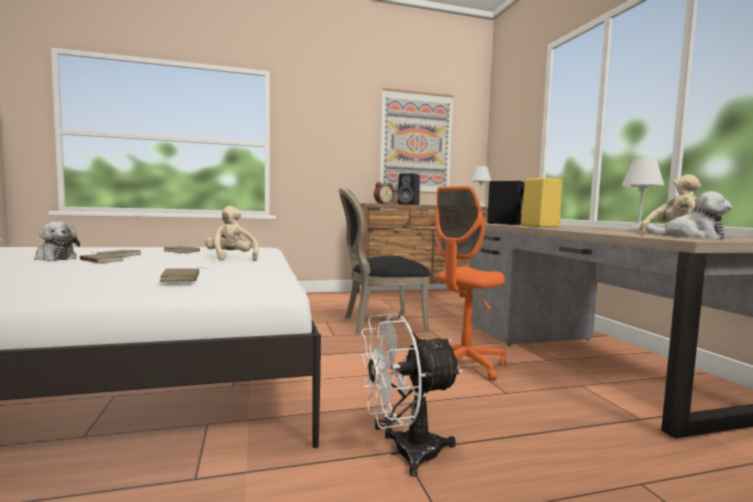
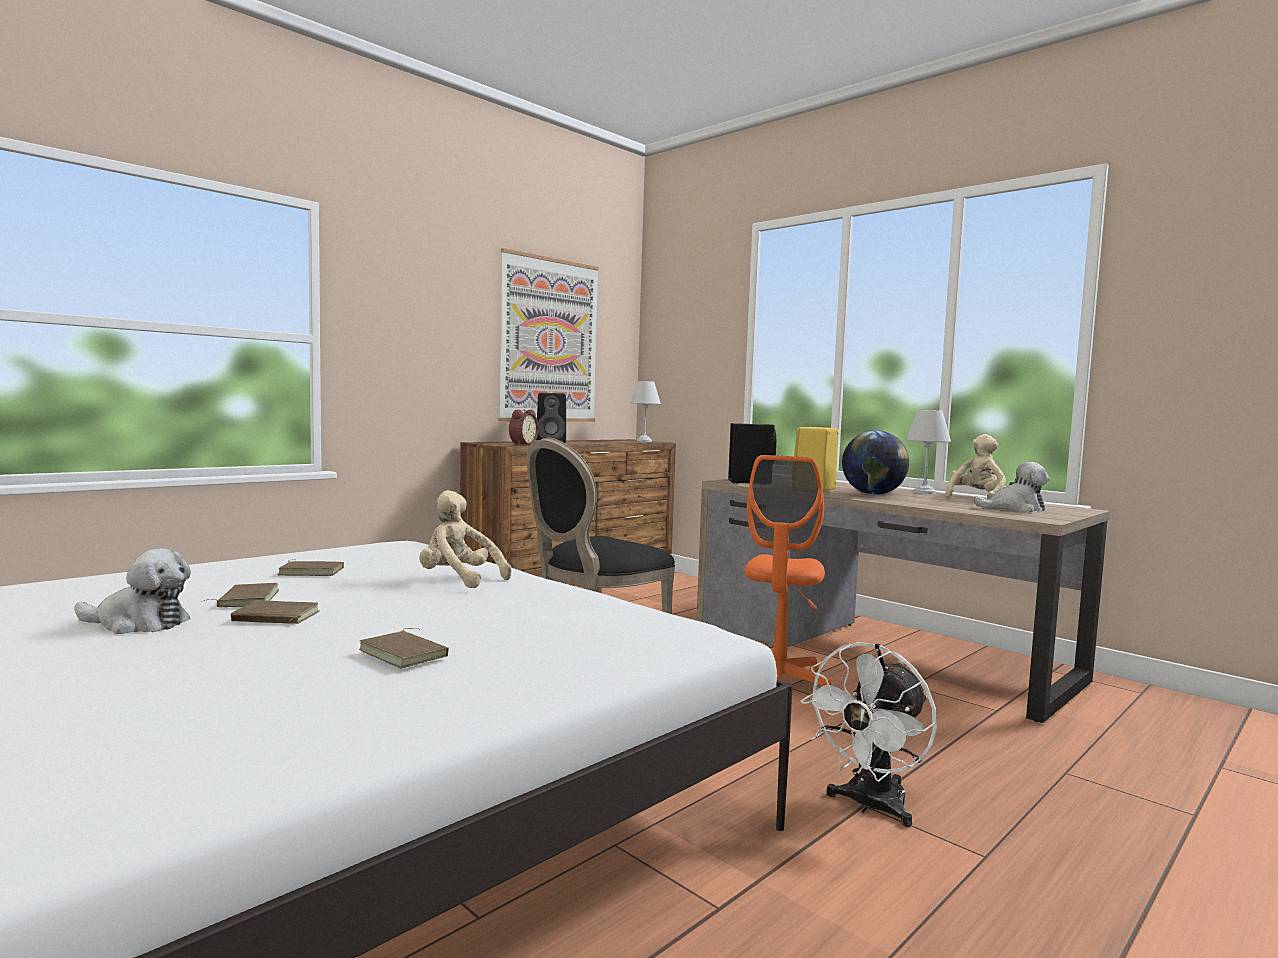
camera: 30 degrees left, 0 degrees up
brown book [160,268,210,282] -> brown book moved to [359,628,449,669]
none -> globe [842,430,909,495]

